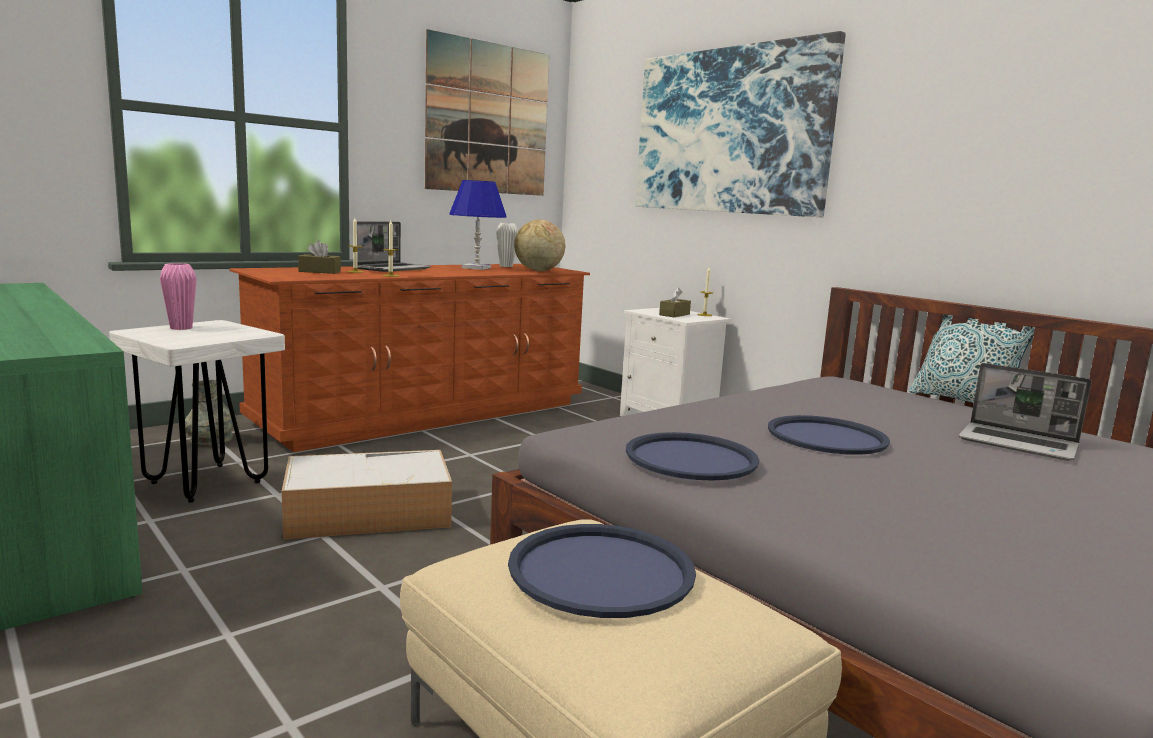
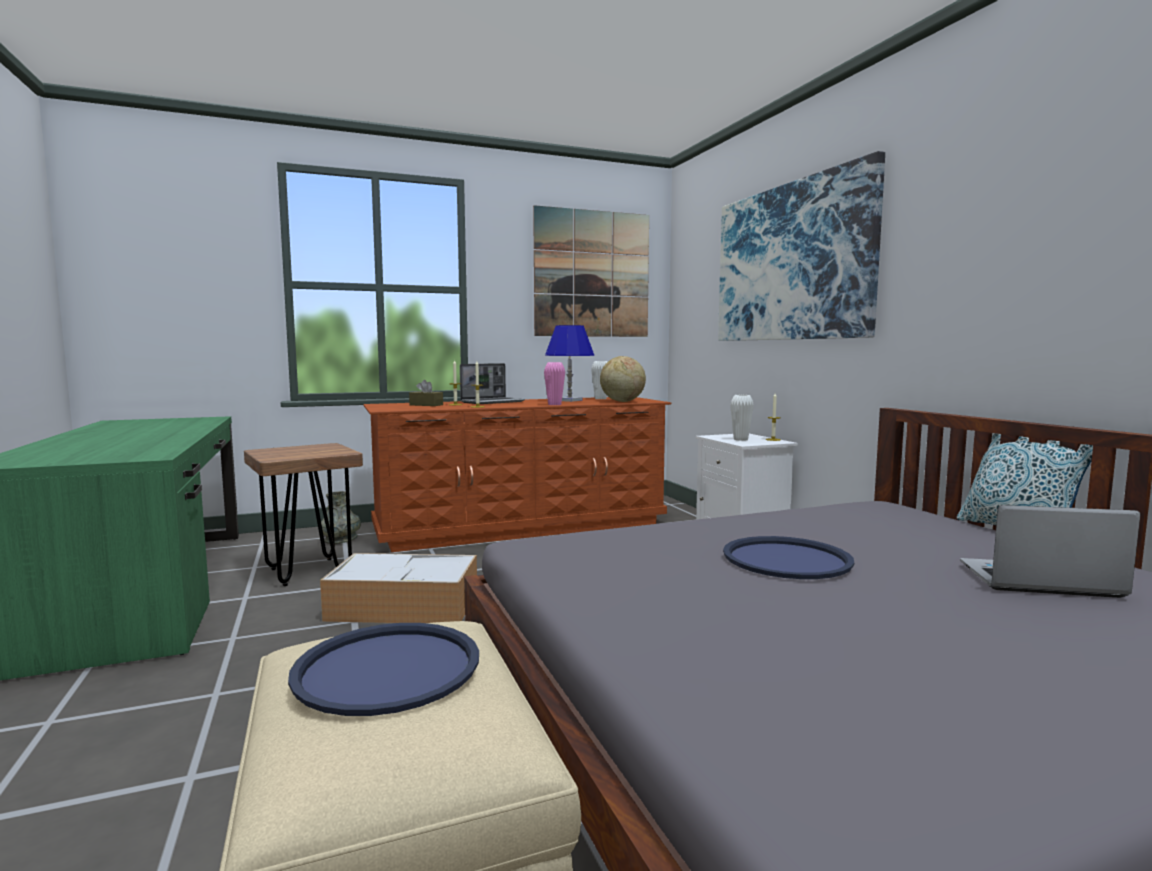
camera: 20 degrees right, 5 degrees down
white stool [109,320,285,503] -> brown stool [244,443,363,586]
pink vase [160,263,197,330] -> pink vase moved to [544,362,565,405]
blue tray [626,432,759,481] -> none
brown tissue box [659,287,691,317] -> white vase [730,395,754,441]
laptop [958,363,1092,461] -> laptop turned 135 degrees clockwise [960,505,1140,598]

